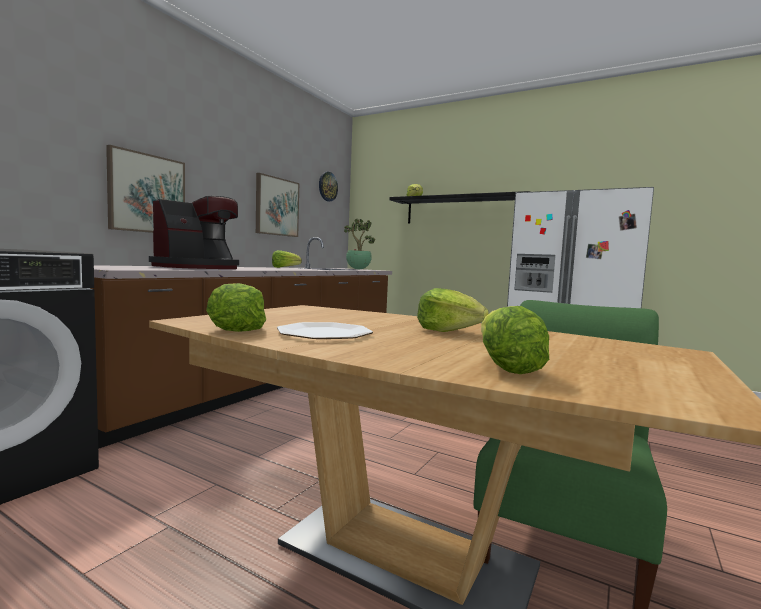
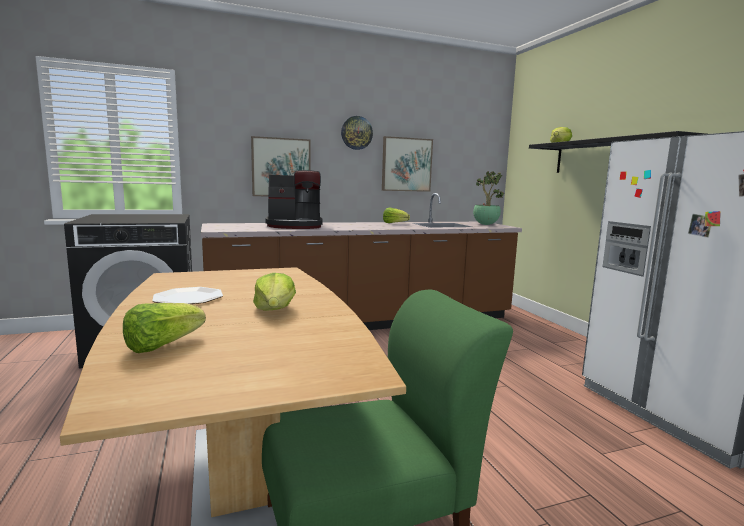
camera: 40 degrees right, 5 degrees up
lettuce [206,283,266,332] -> none
wall clock [319,172,338,202] -> wall clock moved to [341,116,373,150]

